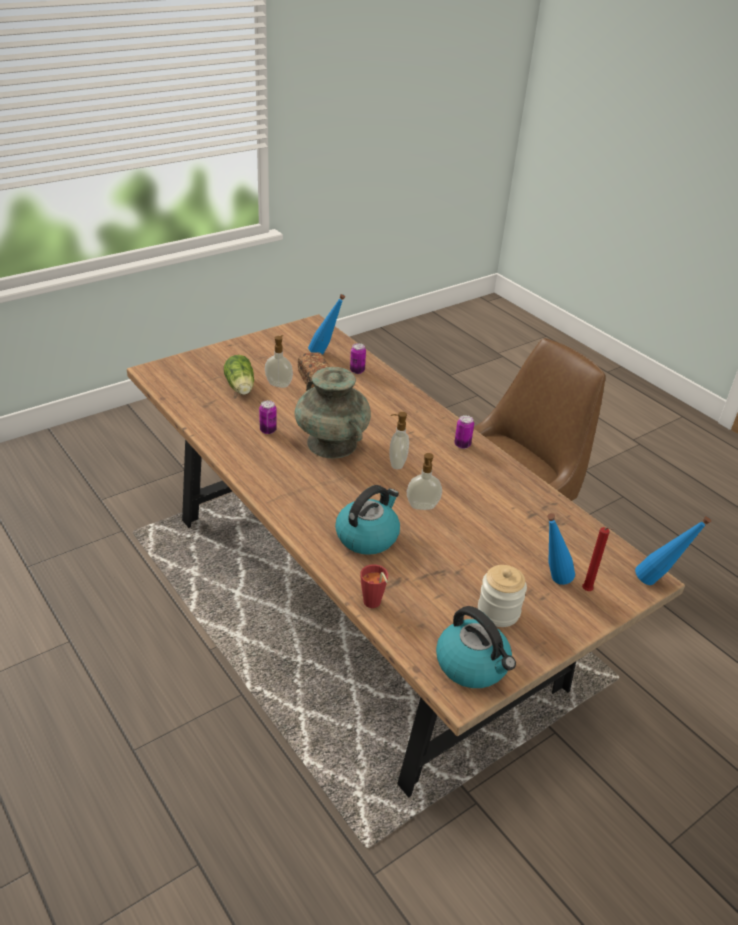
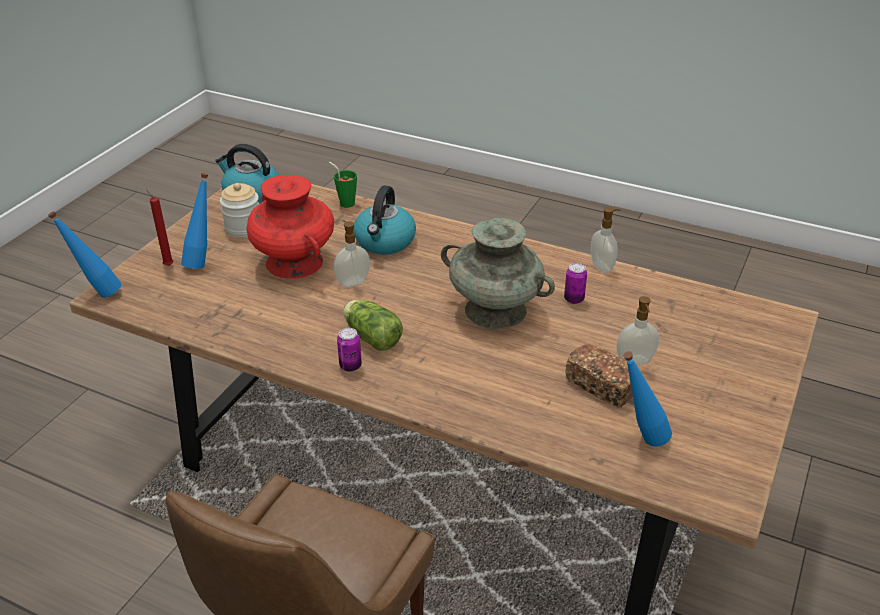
camera: 155 degrees right, 0 degrees up
lettuce [224,355,254,395] -> lettuce moved to [343,300,403,351]
can [350,343,366,374] -> none
red cup [360,564,388,608] -> green cup [329,162,357,208]
soap dispenser [389,412,409,469] -> soap dispenser moved to [591,207,621,273]
none -> red vase [247,175,334,278]

